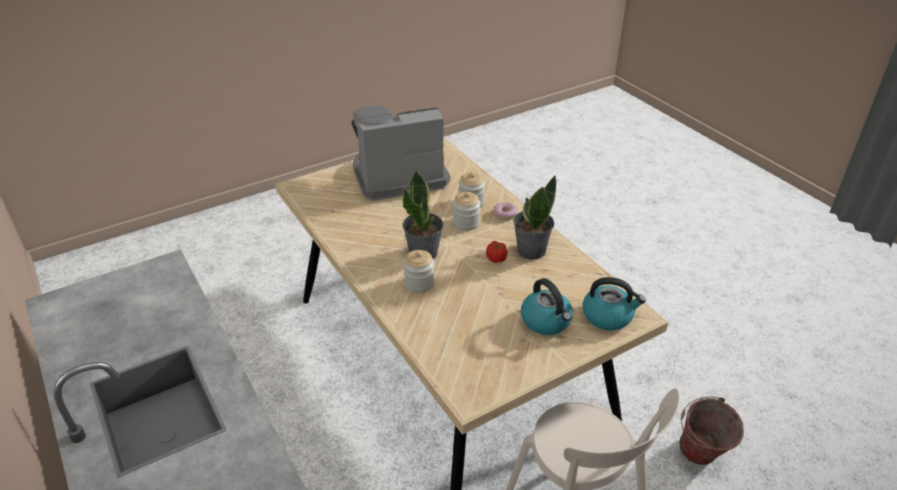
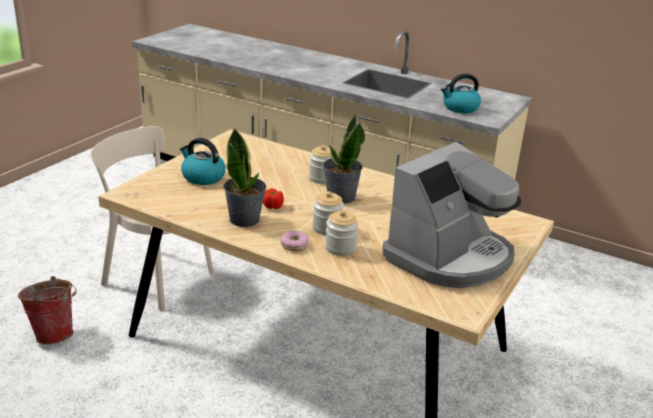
camera: 150 degrees right, 10 degrees down
kettle [583,277,646,330] -> kettle moved to [441,74,481,113]

